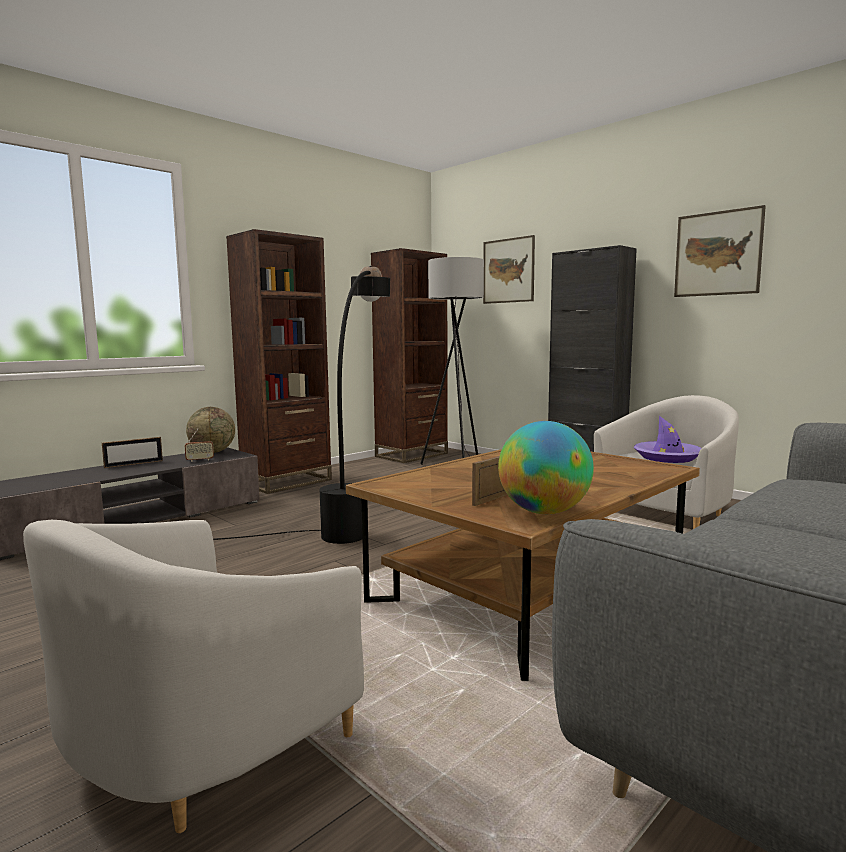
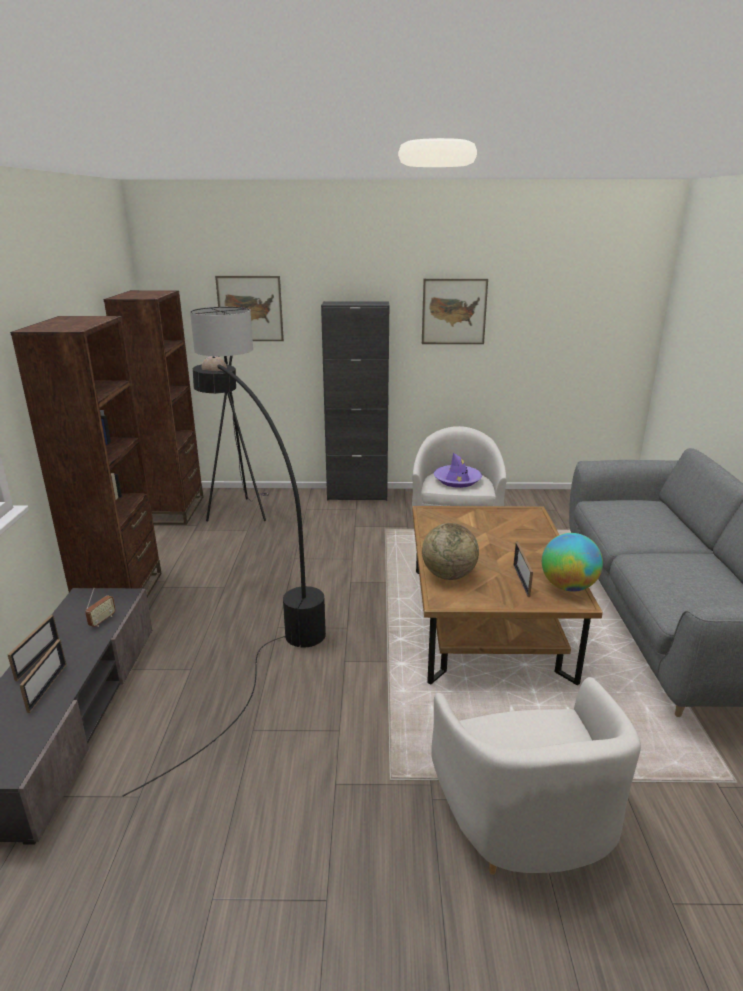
camera: 45 degrees left, 15 degrees up
globe [186,407,235,453] -> globe moved to [422,523,479,580]
none -> picture frame [19,639,66,713]

